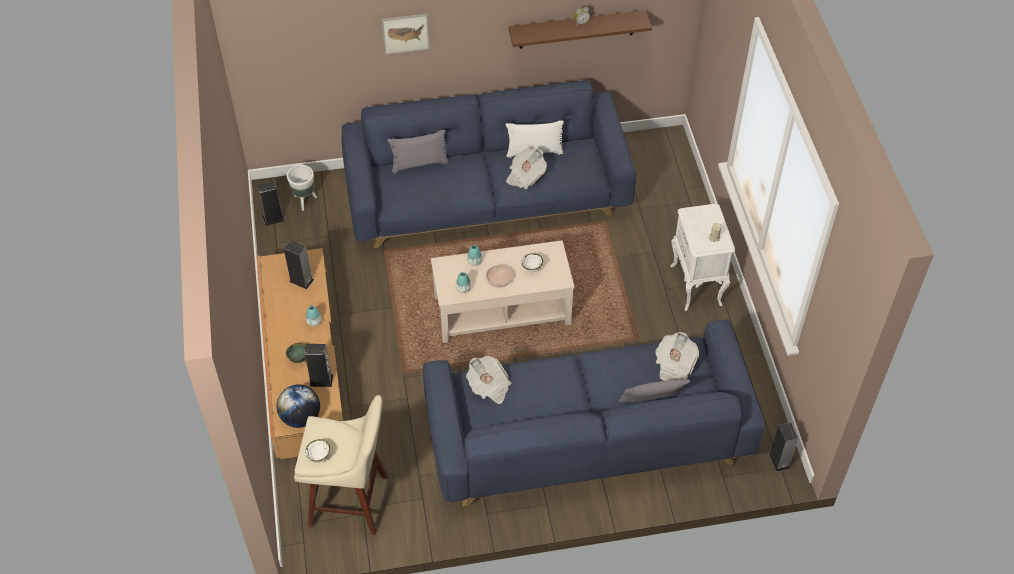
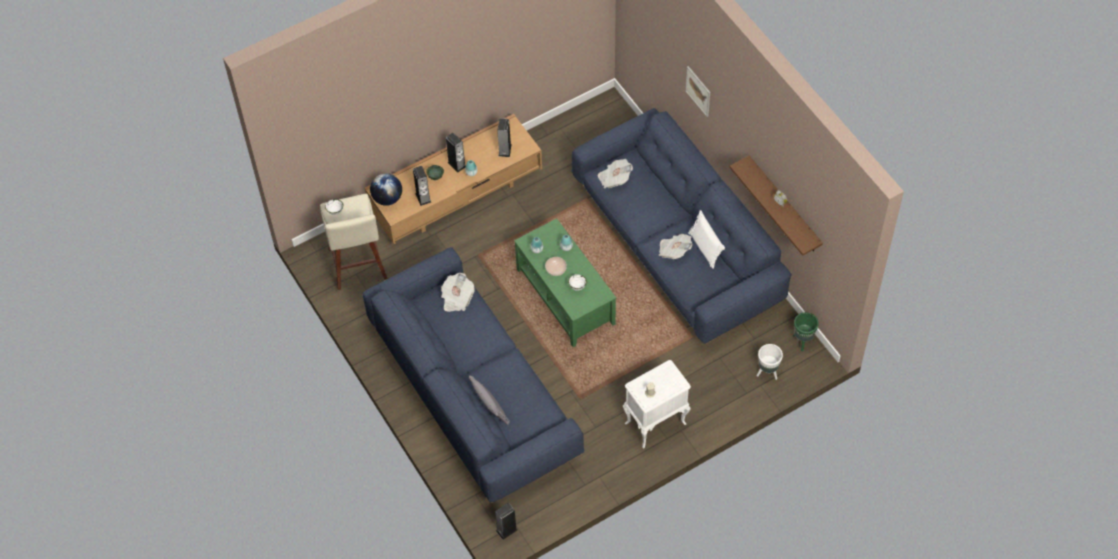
camera: 70 degrees right, 5 degrees up
speaker [257,181,284,226] -> speaker moved to [446,133,466,172]
white planter [287,165,317,211] -> white planter moved to [756,344,783,380]
grey pillow [387,130,448,173] -> none
beige coffee table [431,240,575,343] -> green coffee table [514,218,616,347]
newspaper [655,332,699,381] -> newspaper moved to [598,159,633,189]
none -> green planter [793,312,819,351]

